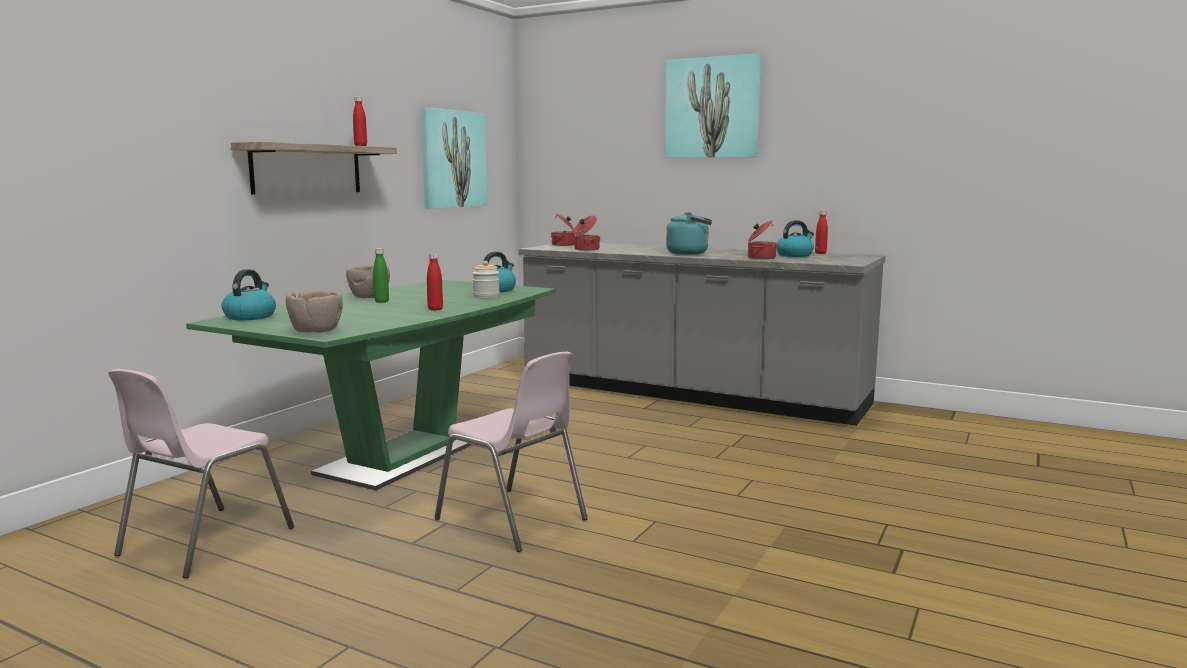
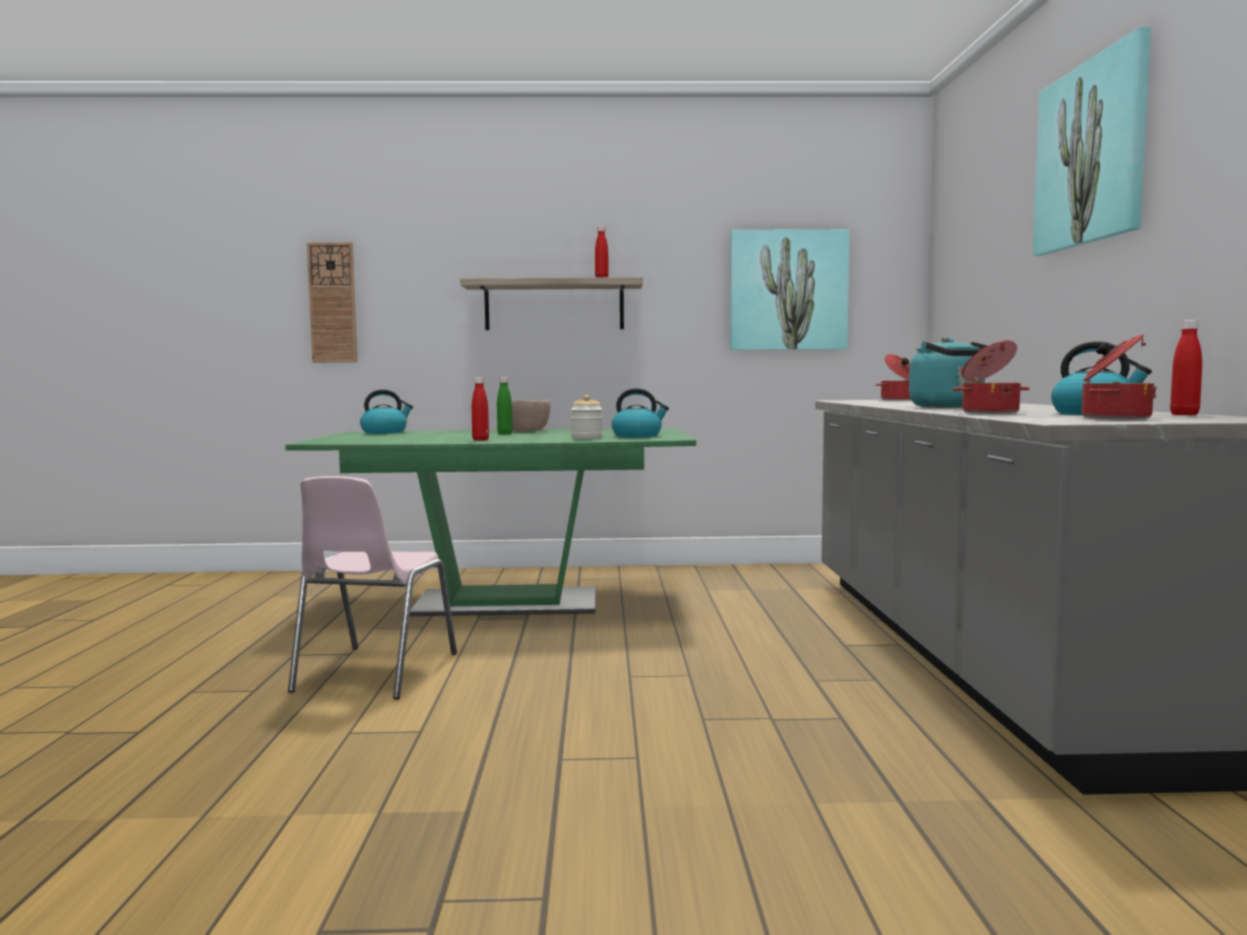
camera: 60 degrees right, 5 degrees down
pink chair [108,369,294,578] -> none
brown bowl [286,291,343,333] -> none
cooking pot [573,215,600,251] -> cooking pot moved to [1082,334,1157,420]
none -> wall clock [307,242,357,363]

